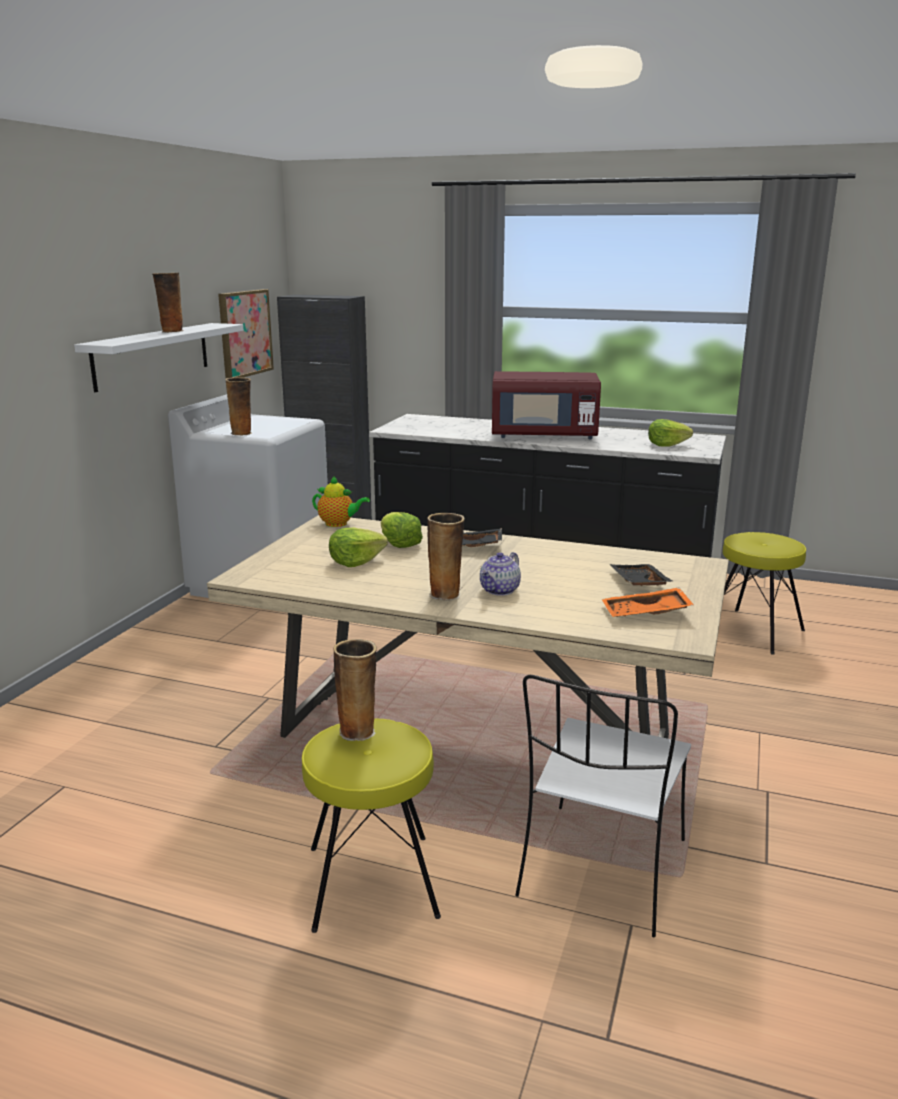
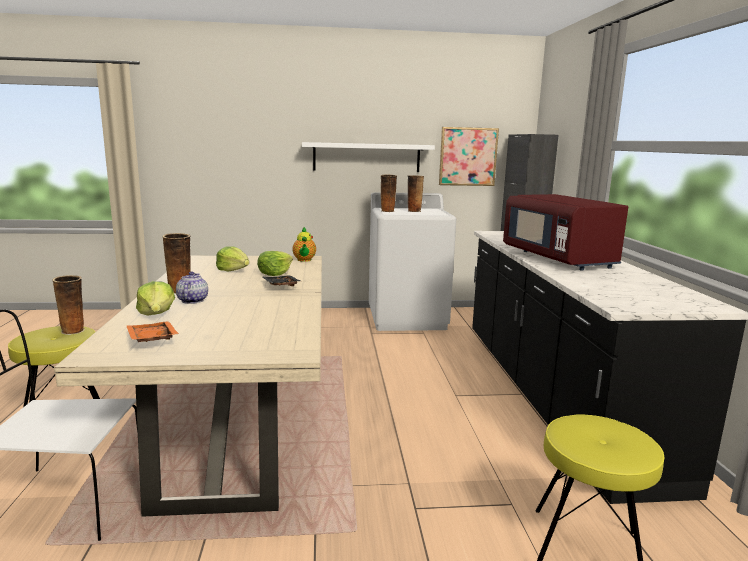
camera: 65 degrees right, 5 degrees down
vase [152,273,183,333] -> vase moved to [408,175,424,212]
teapot [480,552,521,596] -> teapot turned 75 degrees clockwise [176,271,208,304]
black tray [609,564,674,586] -> none
lettuce [648,419,693,447] -> lettuce moved to [136,281,175,315]

